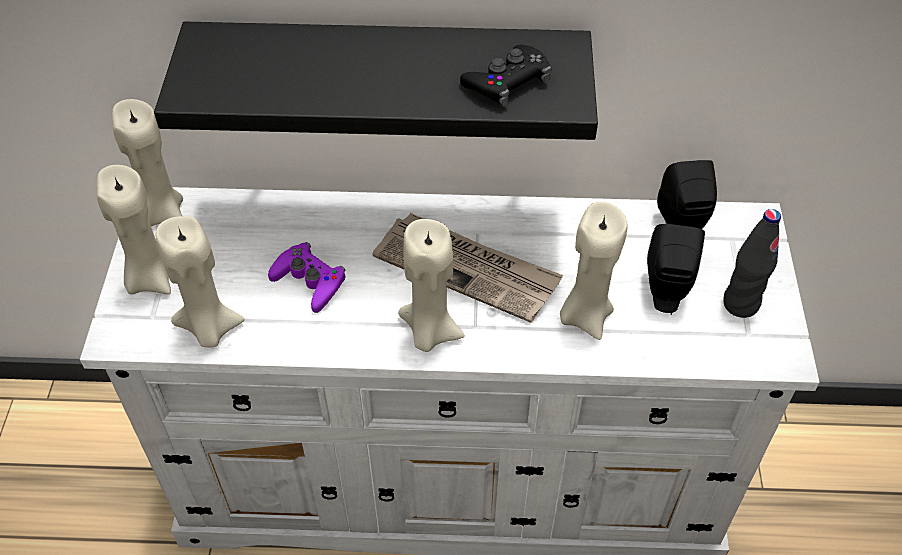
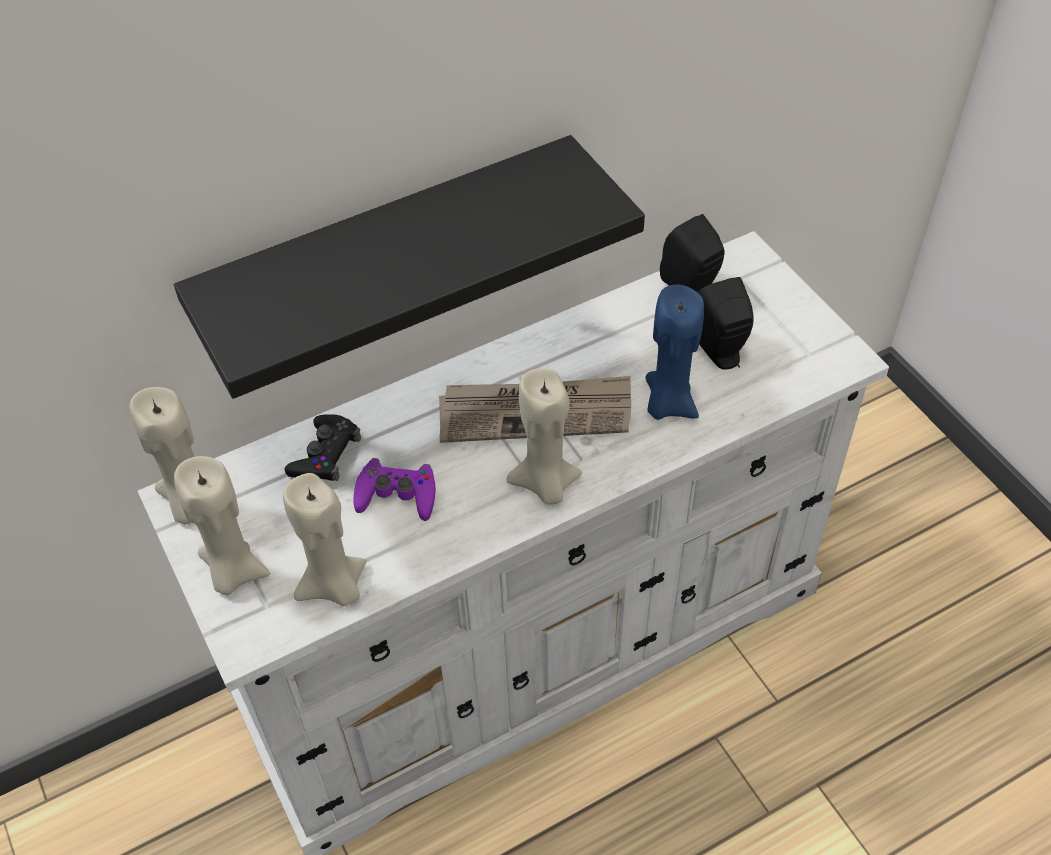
camera: 30 degrees left, 0 degrees up
black game controller [460,45,552,107] -> black game controller moved to [285,414,361,481]
beige candle [560,202,627,340] -> blue candle [646,284,704,420]
black bottle [723,209,781,318] -> none

